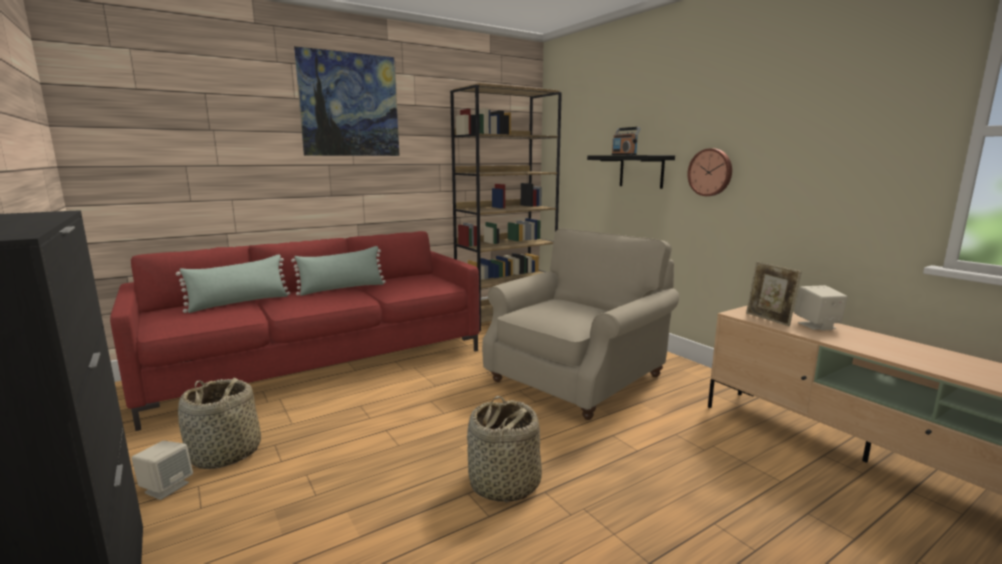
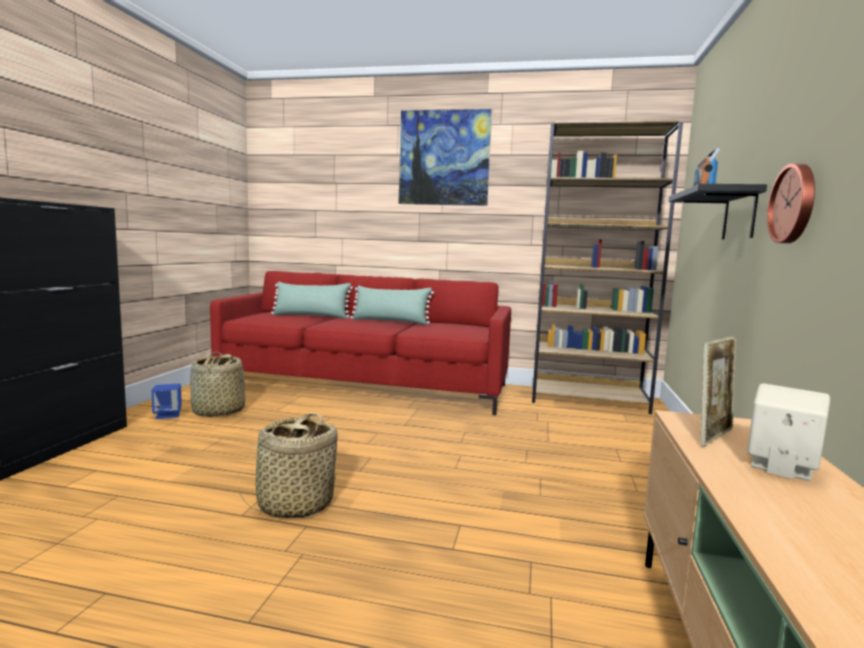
camera: 45 degrees right, 5 degrees down
beige speaker [131,441,193,500] -> blue speaker [152,384,182,419]
beige armchair [482,228,679,420] -> none
picture frame [746,262,802,326] -> picture frame turned 150 degrees counterclockwise [701,336,737,447]

